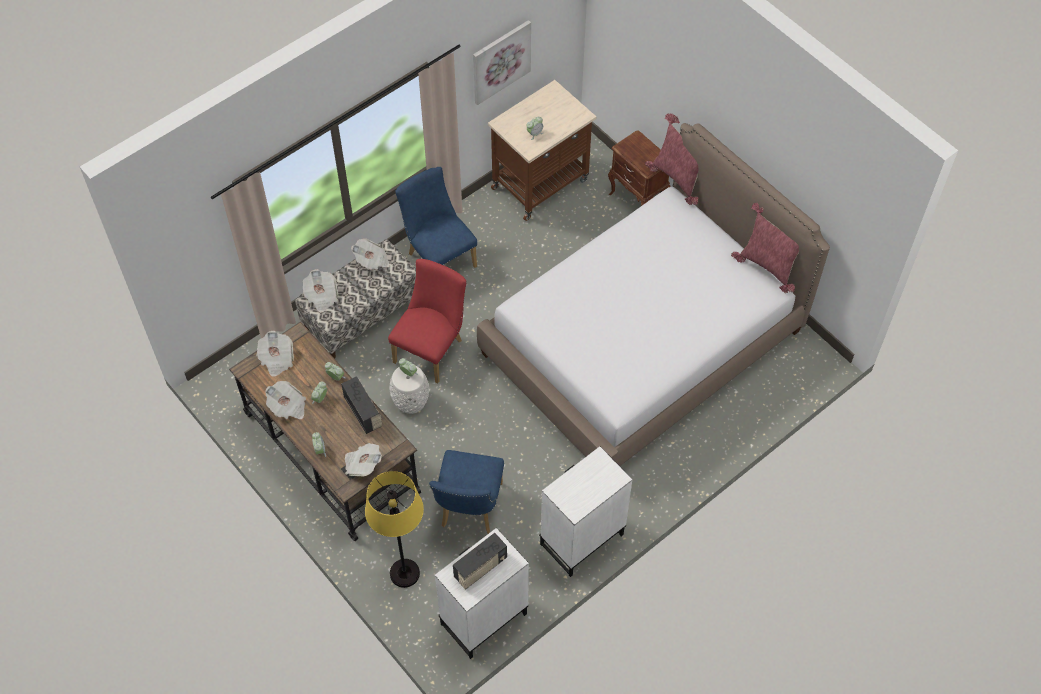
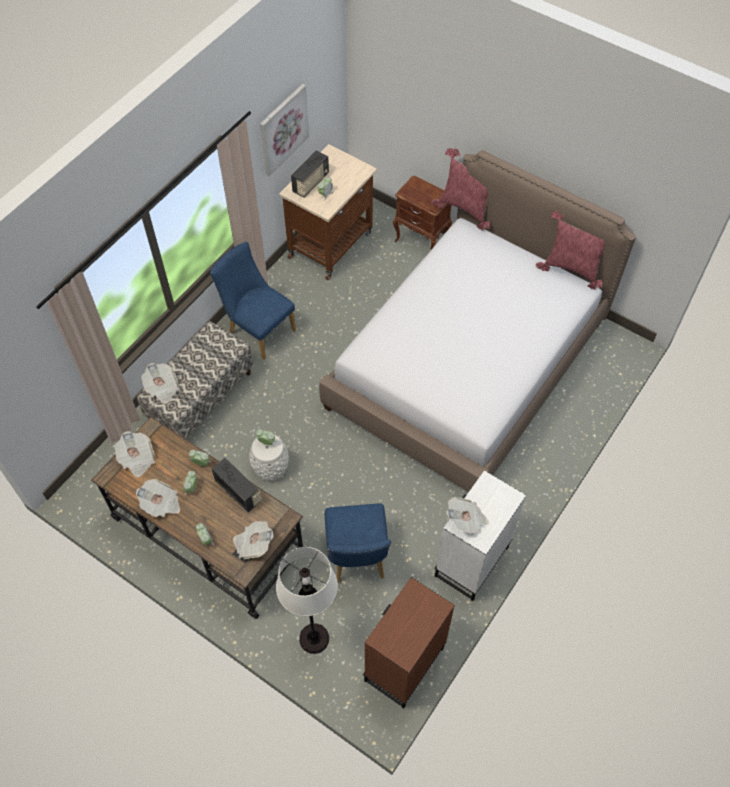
camera: 15 degrees left, 0 degrees up
newspaper [351,239,390,270] -> newspaper moved to [446,497,489,534]
yellow floor lamp [365,471,424,588] -> white floor lamp [276,547,338,654]
red chair [388,259,467,384] -> none
white dresser [434,528,529,659] -> brown dresser [363,577,455,709]
radio [453,533,507,590] -> radio moved to [291,150,329,198]

